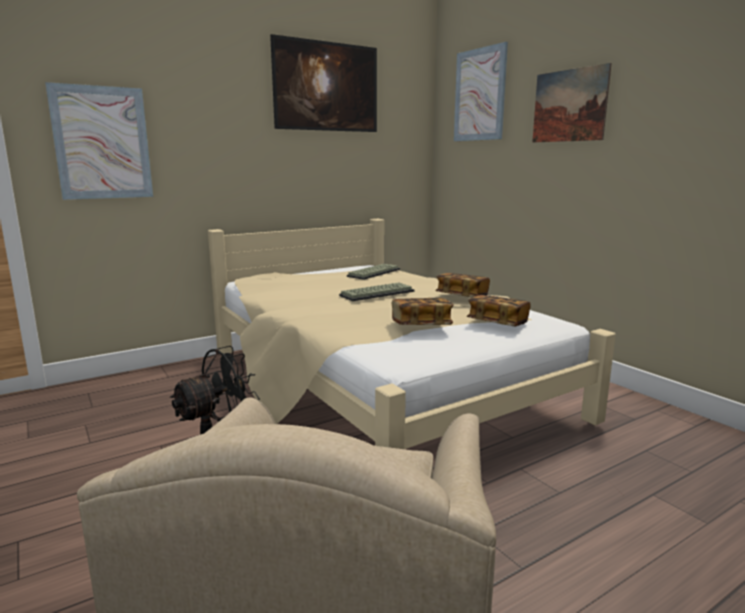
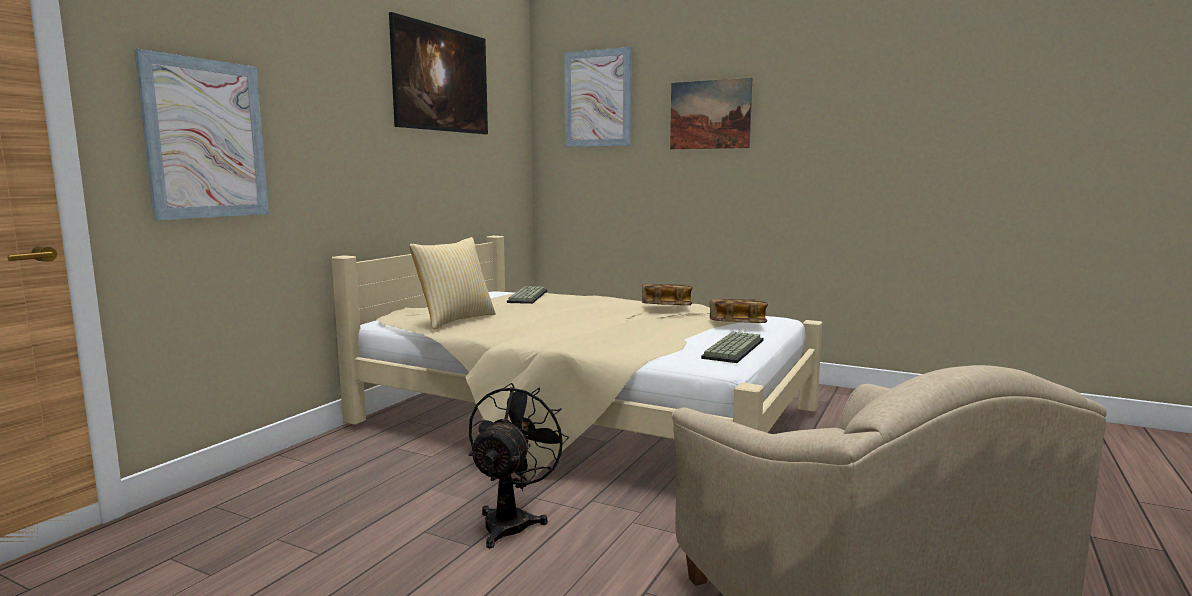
camera: 30 degrees left, 5 degrees down
keyboard [339,283,414,301] -> keyboard moved to [701,331,764,363]
book [392,298,454,325] -> none
none -> pillow [409,237,496,330]

